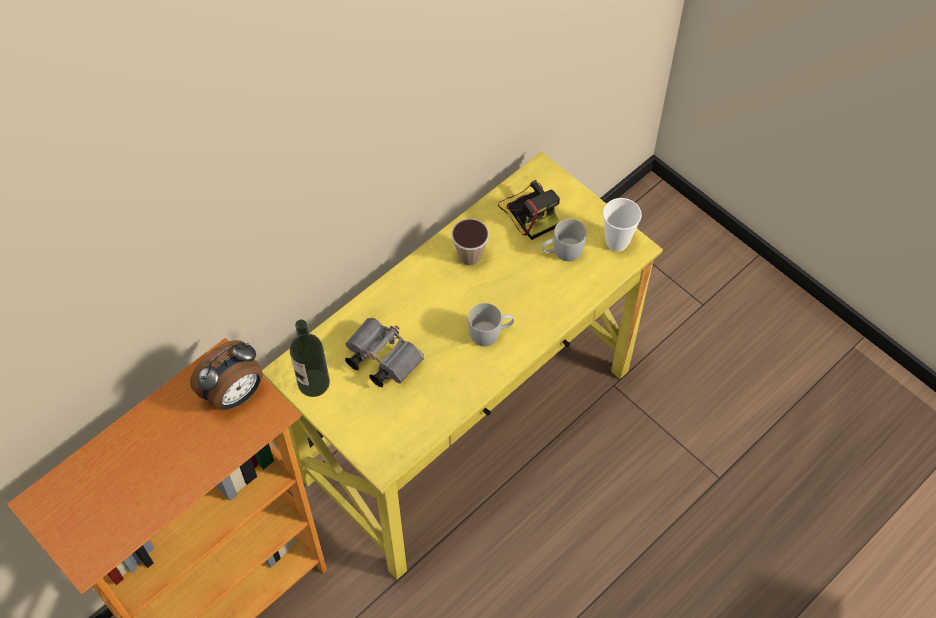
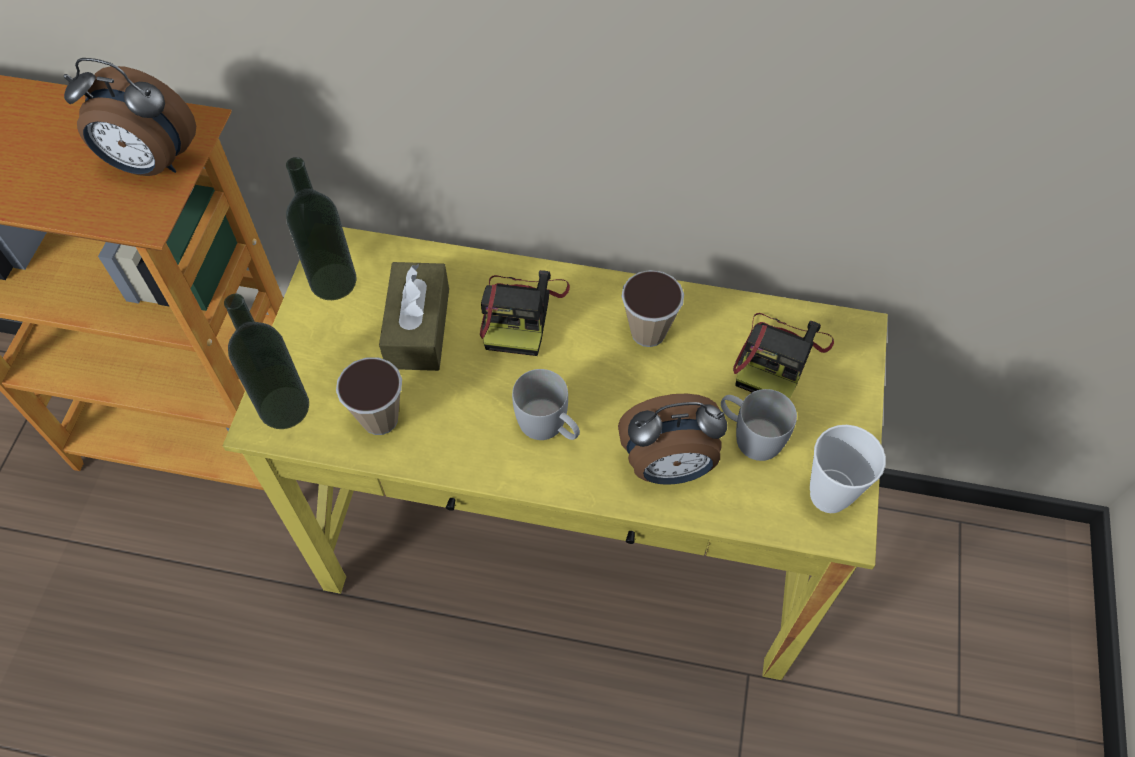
camera: 55 degrees right, 0 degrees up
grey binoculars [345,318,424,387] -> brown tissue box [379,262,449,371]
none -> bottle [224,294,309,429]
none -> cup [336,357,402,435]
none -> camera [480,270,570,356]
none -> alarm clock [618,394,727,485]

